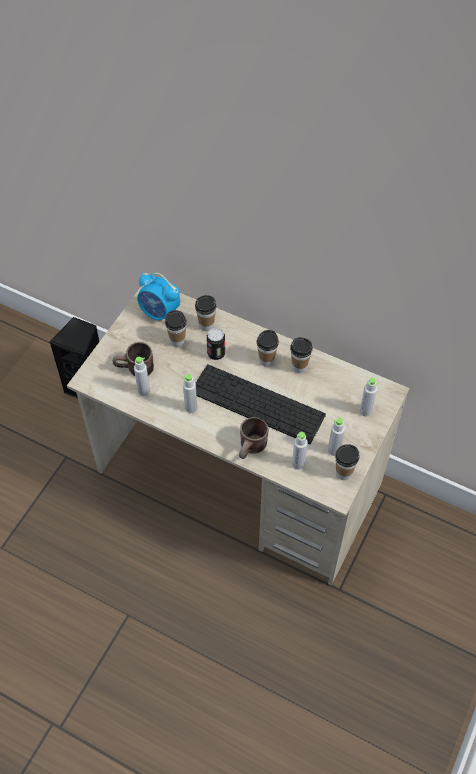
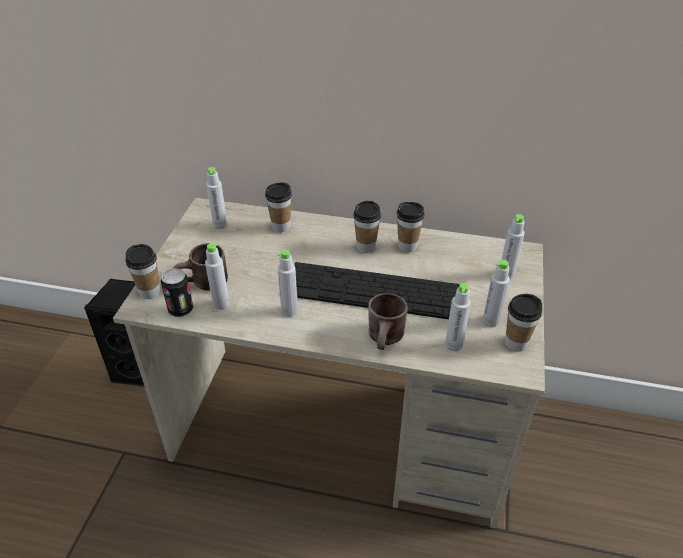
camera: 15 degrees left, 15 degrees down
alarm clock [137,272,180,320] -> grey bottle [206,167,227,229]
cup [165,310,187,347] -> cup moved to [125,244,160,299]
can [207,328,225,360] -> can moved to [161,268,193,317]

